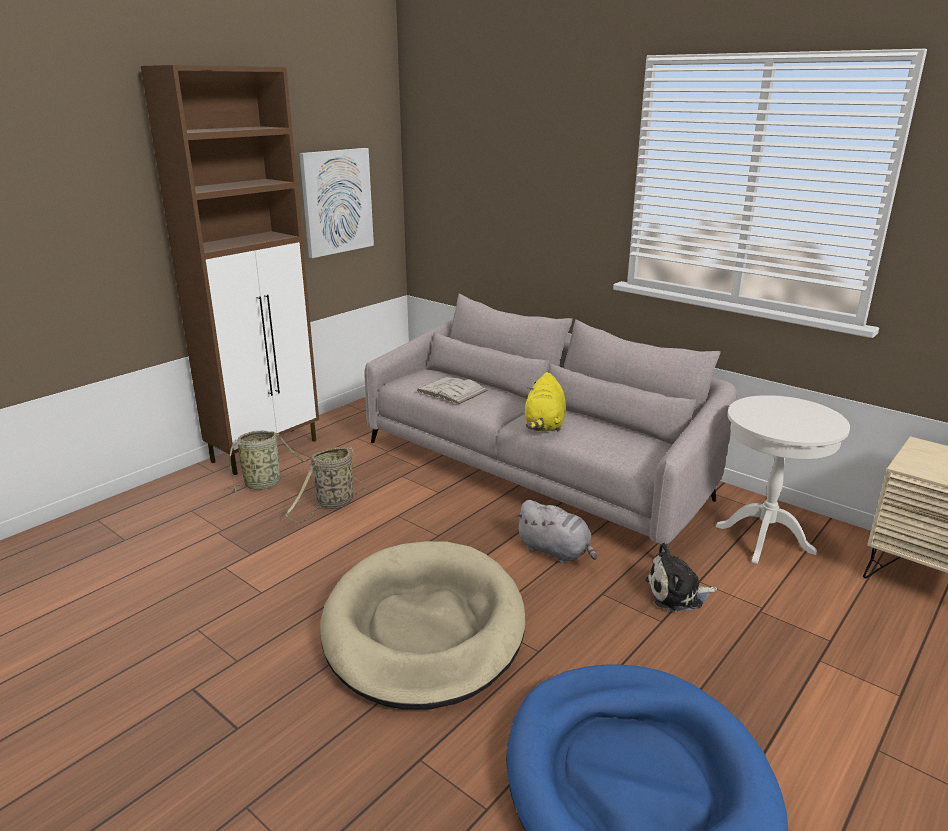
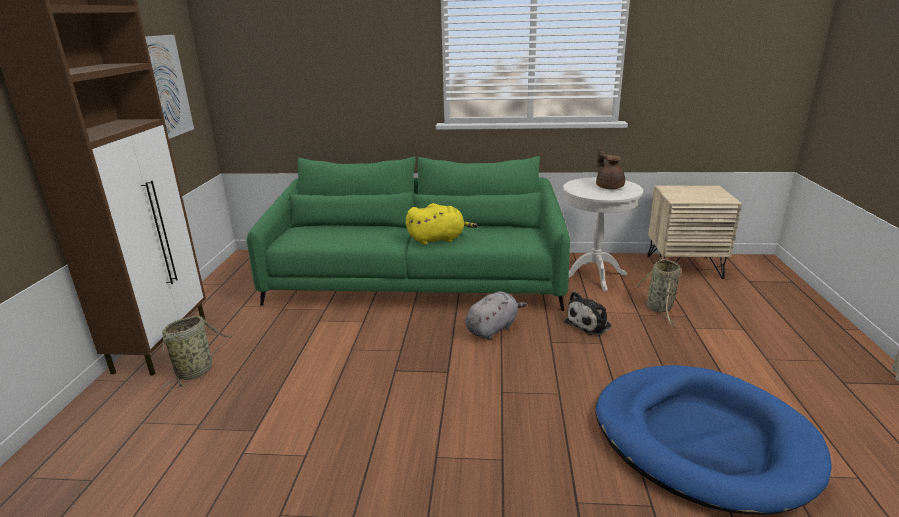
camera: 35 degrees left, 0 degrees up
basket [285,445,367,522] -> basket moved to [637,257,681,326]
beige dog bed [320,541,525,710] -> none
grey sofa [364,293,737,545] -> green sofa [247,156,570,311]
white book [416,377,488,404] -> none
grey plush toy [515,500,597,563] -> grey plush toy turned 45 degrees counterclockwise [465,291,527,340]
yellow plush toy [525,372,566,431] -> yellow plush toy turned 75 degrees counterclockwise [405,203,477,245]
none -> brown teapot [596,146,625,189]

